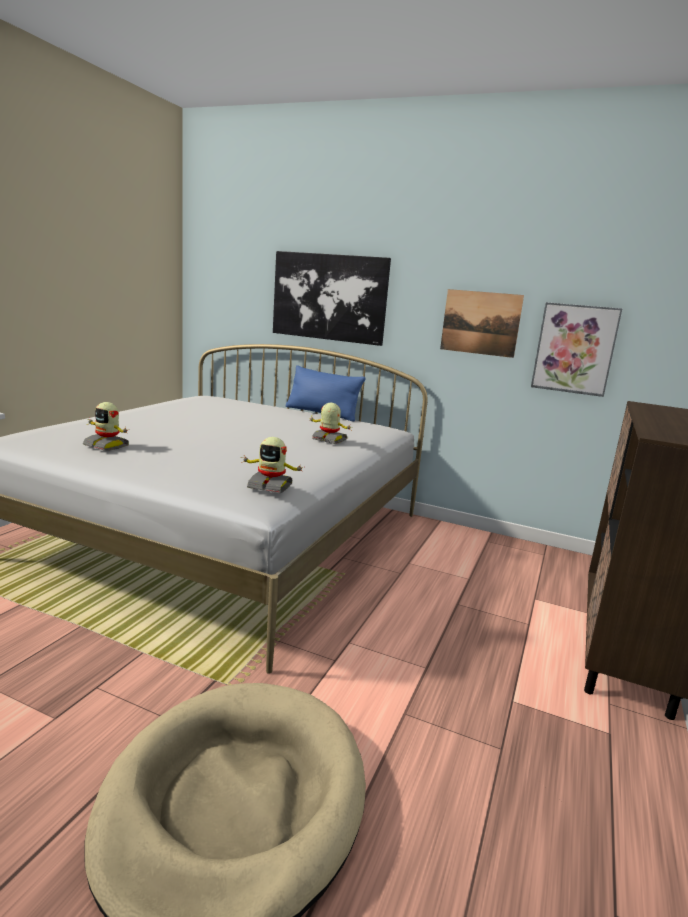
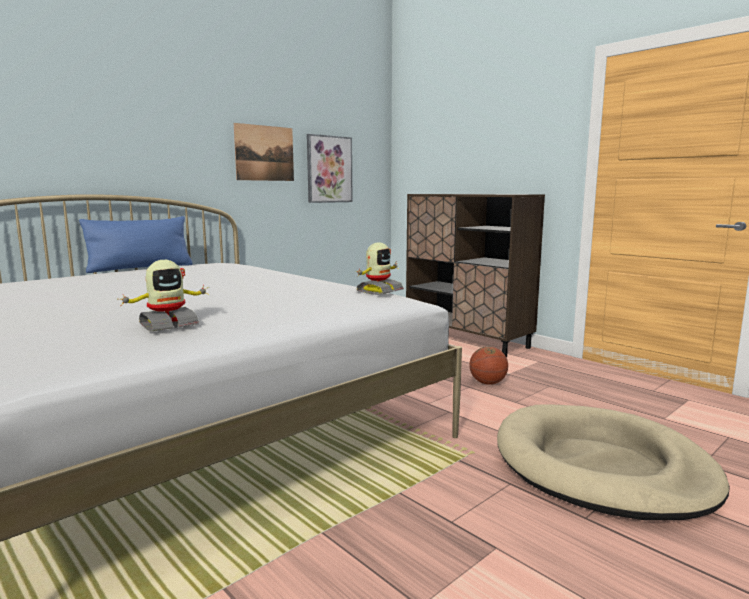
camera: 65 degrees left, 5 degrees down
picture [273,251,391,346] -> none
toy robot [308,403,352,444] -> none
none -> basketball [469,346,508,385]

